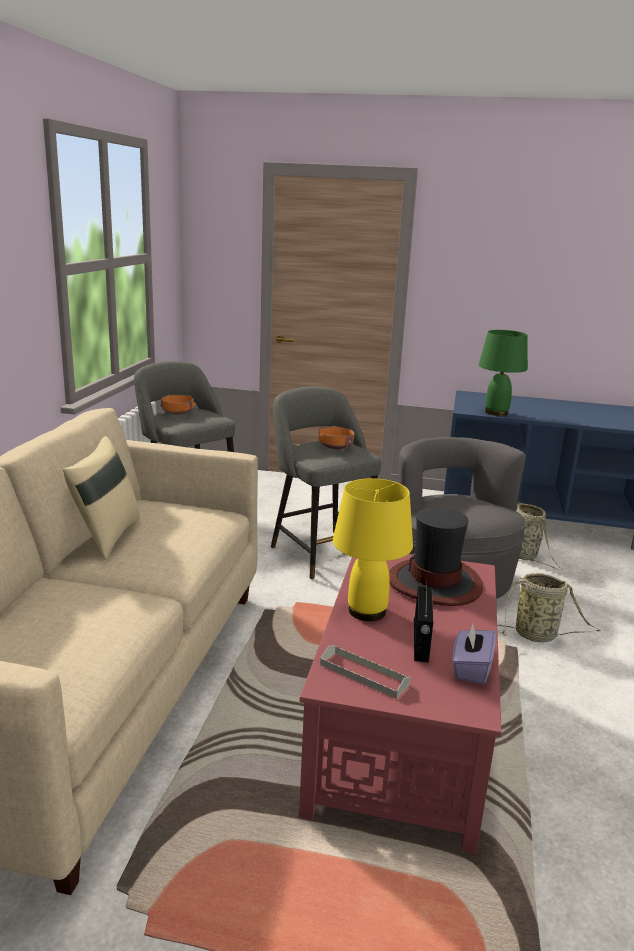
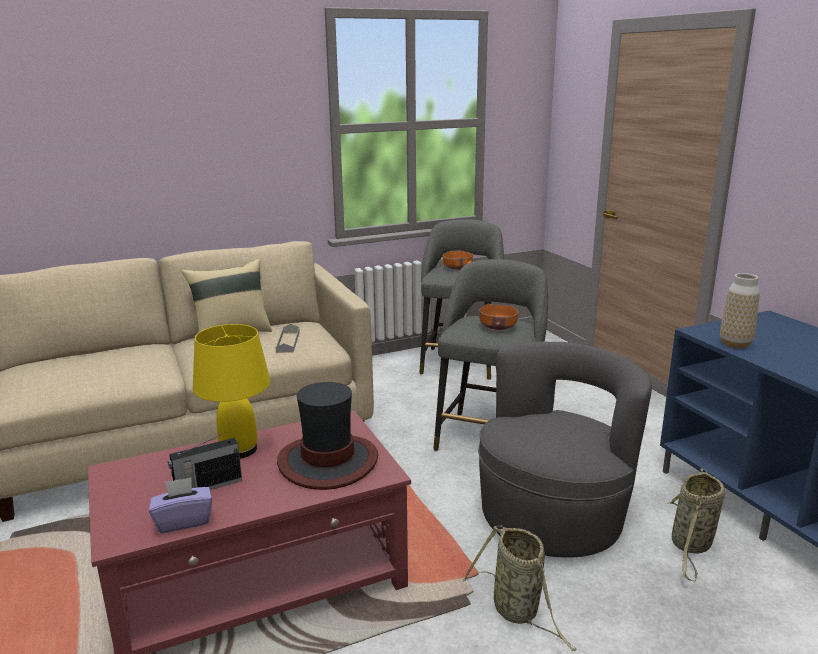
camera: 55 degrees right, 0 degrees up
grey tray [320,645,411,699] -> grey tray moved to [275,324,300,353]
green table lamp [478,330,528,416] -> vase [720,273,760,348]

